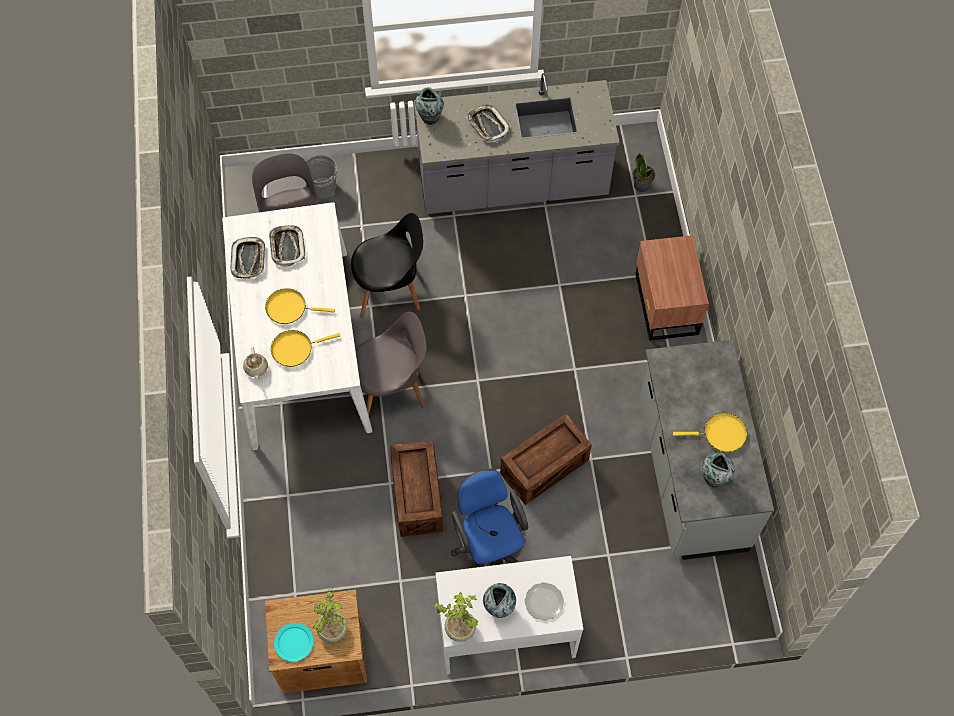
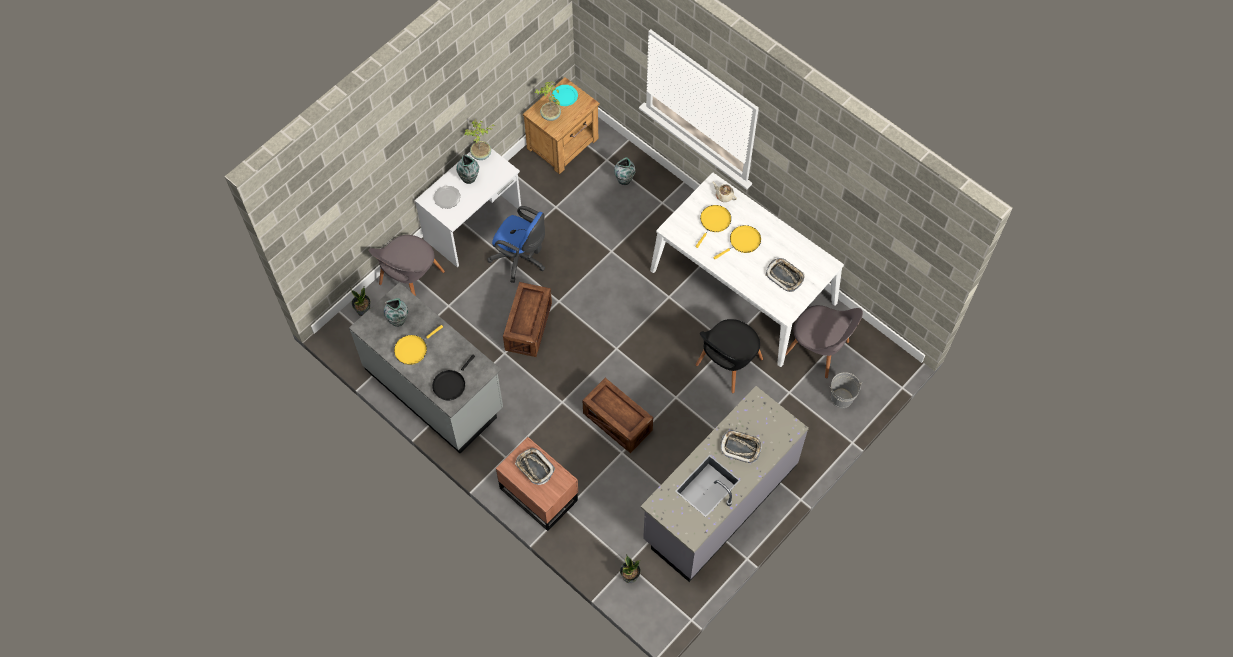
camera: 140 degrees right, 0 degrees up
tray [230,237,265,279] -> tray moved to [515,448,555,485]
grey chair [355,312,427,415] -> grey chair moved to [369,235,445,296]
crate [390,441,443,537] -> crate moved to [582,378,653,453]
vase [415,87,444,125] -> vase moved to [614,157,636,185]
none -> potted plant [350,287,371,316]
none -> black frying pan [432,355,475,400]

